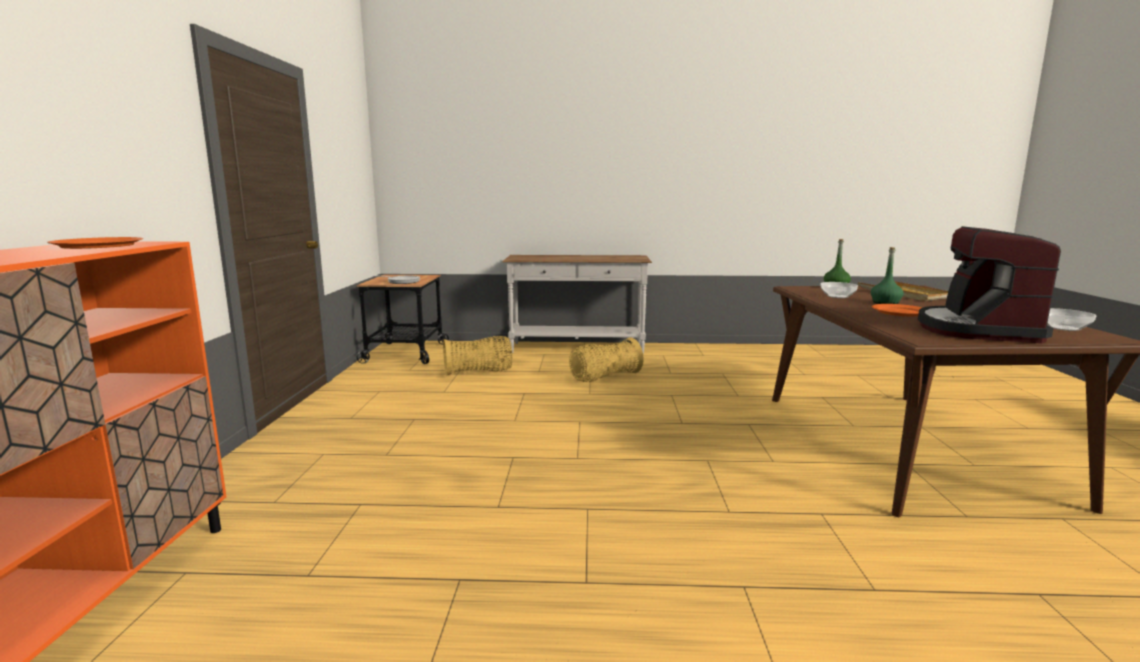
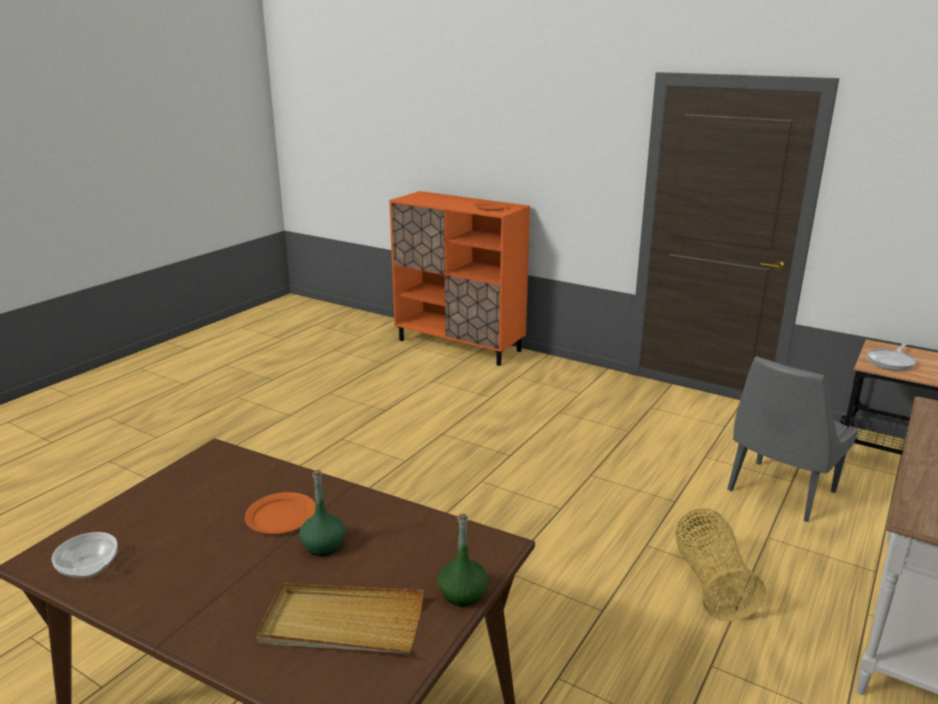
camera: 120 degrees right, 10 degrees up
basket [443,336,512,376] -> grey chair [727,356,859,522]
bowl [820,282,858,298] -> none
coffee machine [918,226,1061,343] -> none

